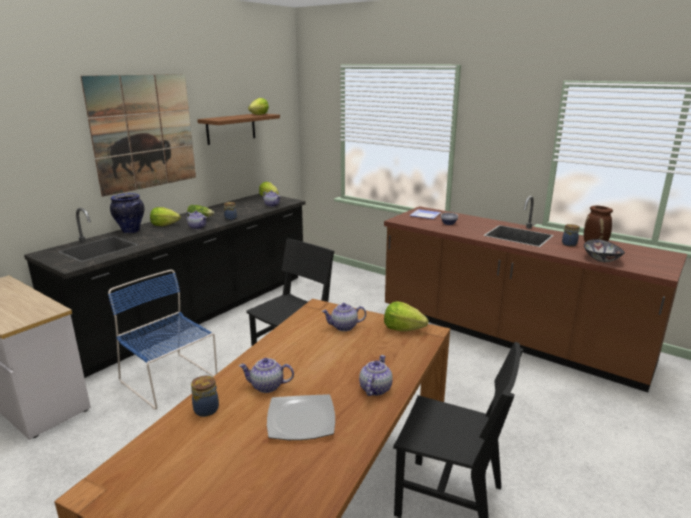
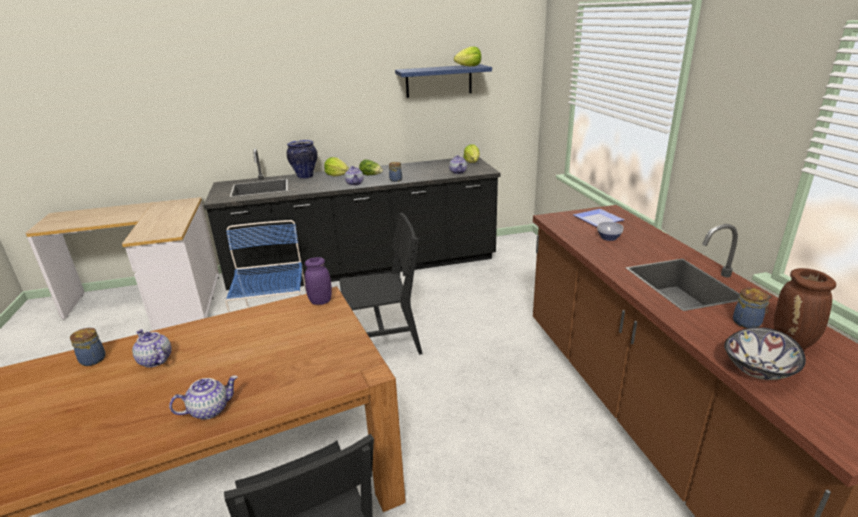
camera: 40 degrees right, 5 degrees up
picture [81,74,196,197] -> none
brown shelf [197,114,280,145] -> blue shelf [395,64,492,98]
plate [267,394,335,440] -> none
teapot [322,303,366,331] -> none
lettuce [384,301,429,331] -> none
none -> purple jar [305,257,332,305]

